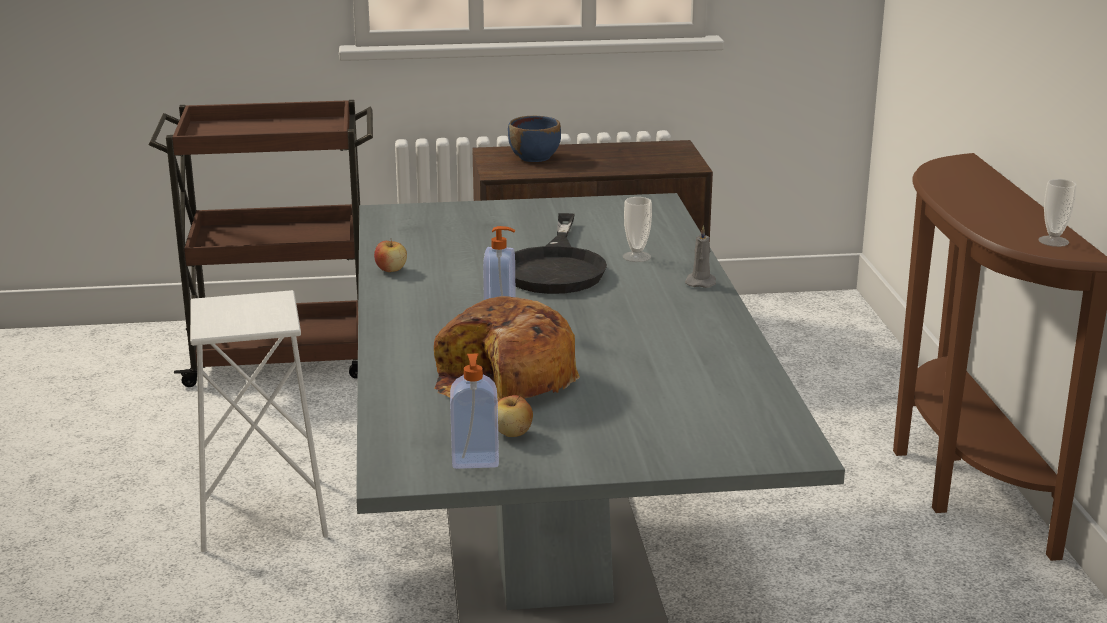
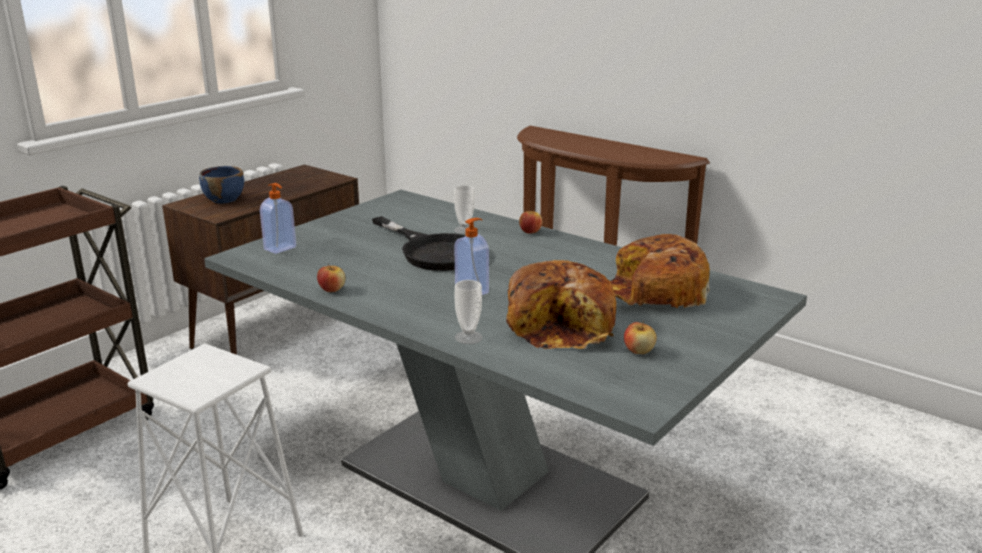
camera: 45 degrees left, 0 degrees up
soap dispenser [450,353,499,469] -> soap dispenser moved to [260,183,296,254]
grey candle [685,225,716,288] -> apple [519,209,542,234]
cup [1038,179,1077,247] -> cup moved to [455,280,483,344]
none -> bread [610,234,710,309]

